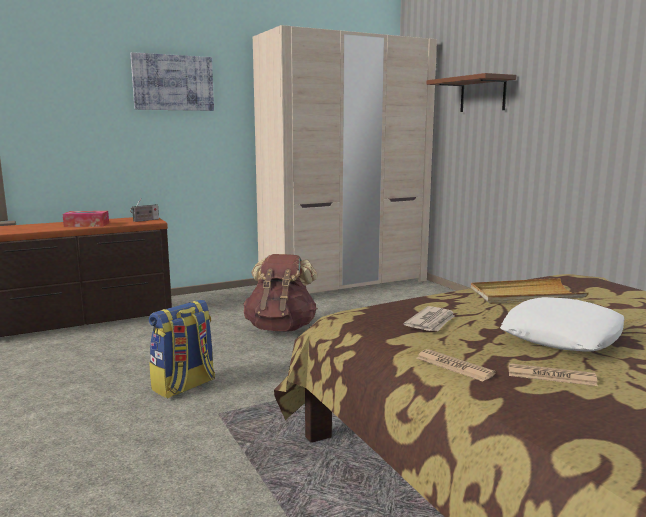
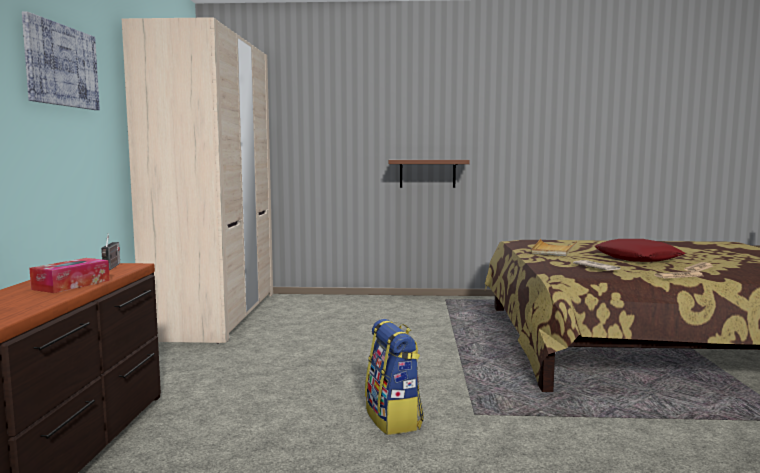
camera: 60 degrees left, 5 degrees down
brown backpack [244,254,318,331] -> none
brown shelf [427,73,516,112] -> brown shelf moved to [389,160,470,188]
white pillow [500,297,625,352] -> red pillow [594,239,686,262]

